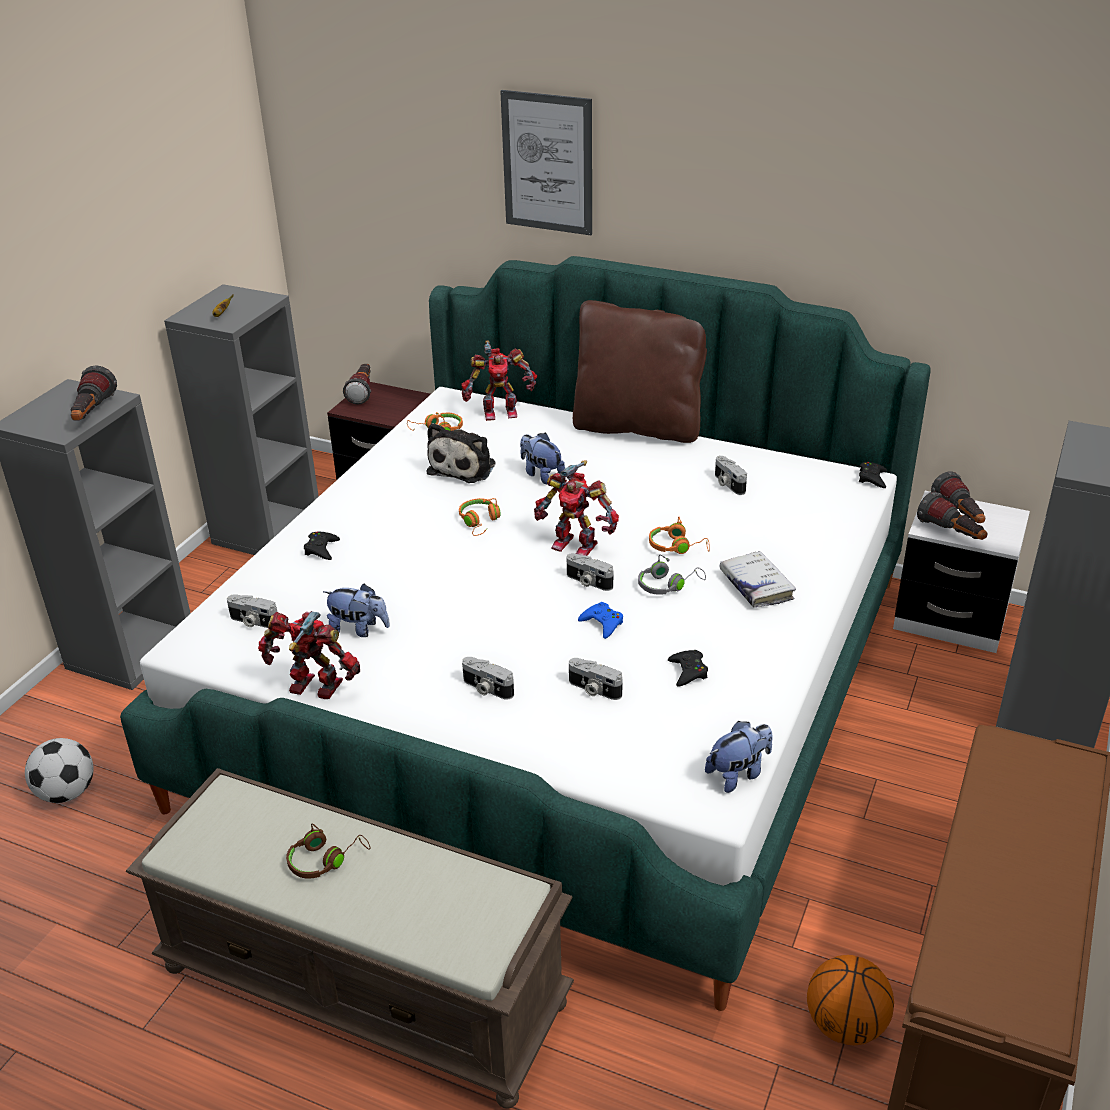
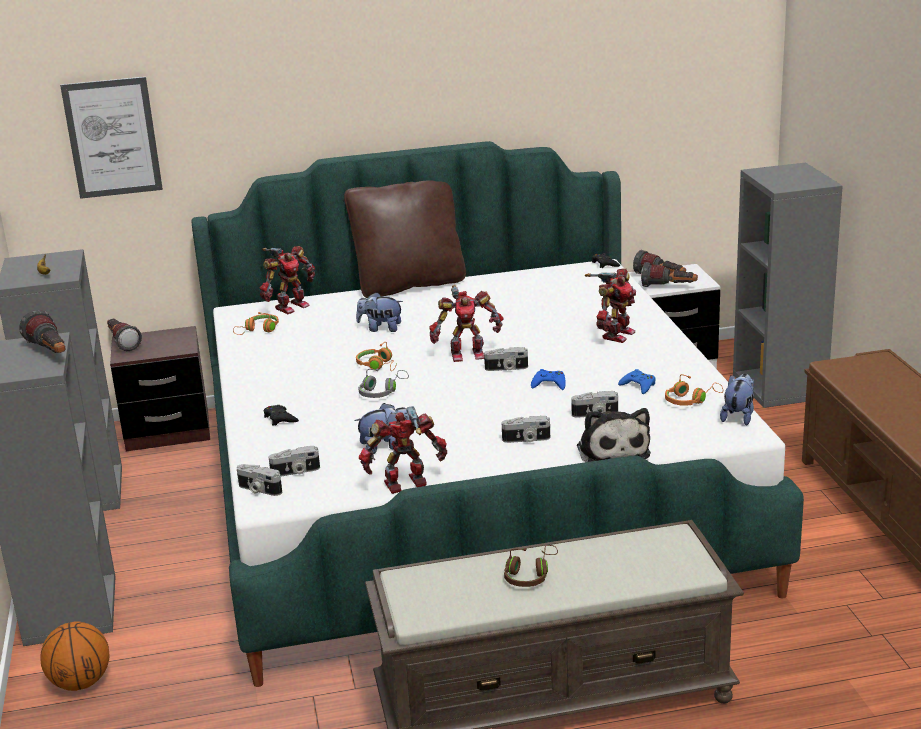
camera: 35 degrees left, 10 degrees down
football [25,738,94,803] -> none
plush toy [427,423,496,483] -> plush toy moved to [577,408,651,462]
picture [500,90,592,235] -> picture moved to [60,77,163,199]
grey headphones [638,555,706,595] -> grey headphones moved to [358,369,409,398]
orange headphones [649,516,710,554] -> orange headphones moved to [665,374,723,406]
black game controller [668,650,708,687] -> blue game controller [618,369,656,394]
camera [715,456,747,495] -> camera moved to [236,464,282,496]
white book [719,551,796,608] -> toy robot [585,268,636,343]
basketball [807,955,894,1045] -> basketball moved to [40,622,110,691]

